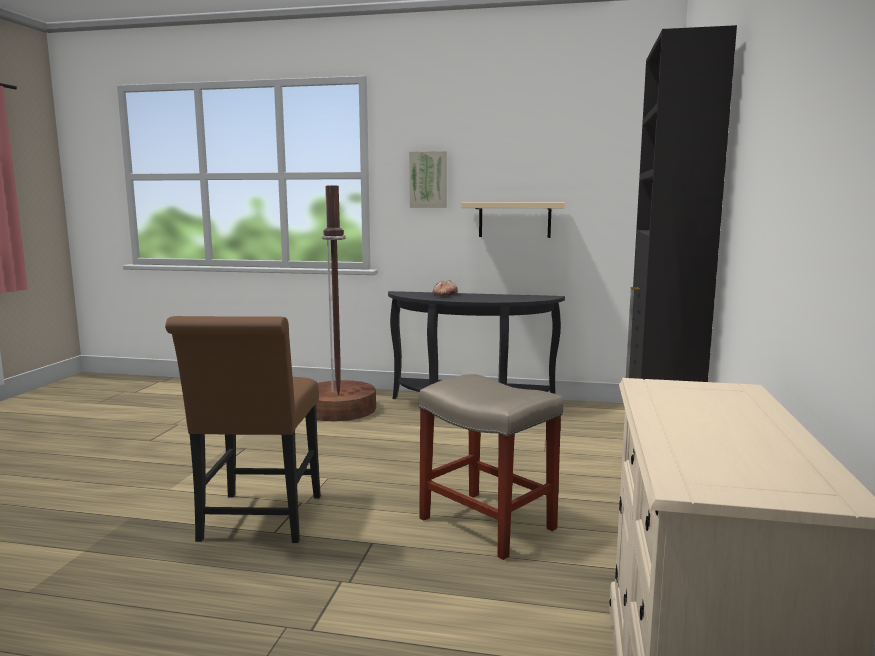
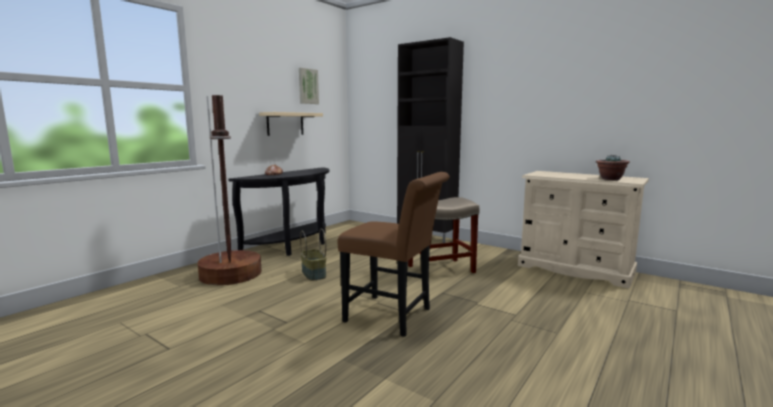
camera: 65 degrees left, 0 degrees up
picture [409,151,447,208] -> picture moved to [299,68,319,104]
none -> basket [300,228,326,281]
none -> potted plant [596,155,630,180]

